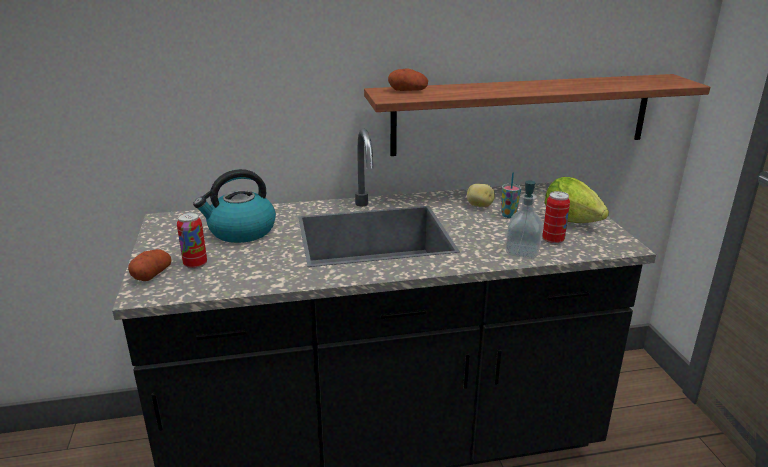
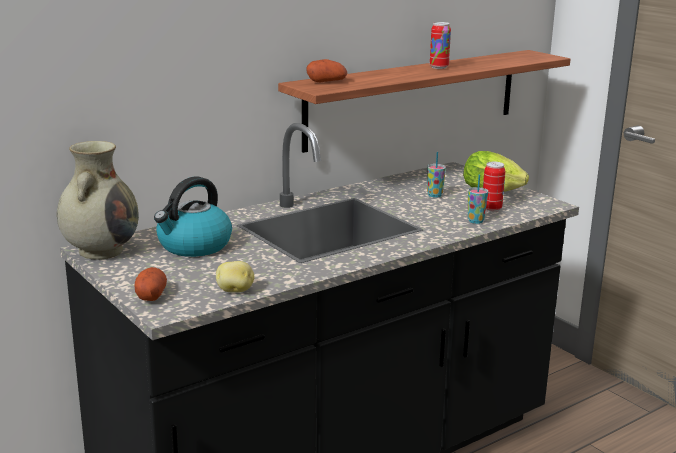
camera: 25 degrees left, 5 degrees down
can [177,212,207,269] -> can moved to [430,22,451,69]
potato [467,184,495,207] -> potato moved to [216,261,254,293]
soap dispenser [506,181,543,259] -> cup [468,175,488,224]
none -> beige vase [57,141,139,260]

